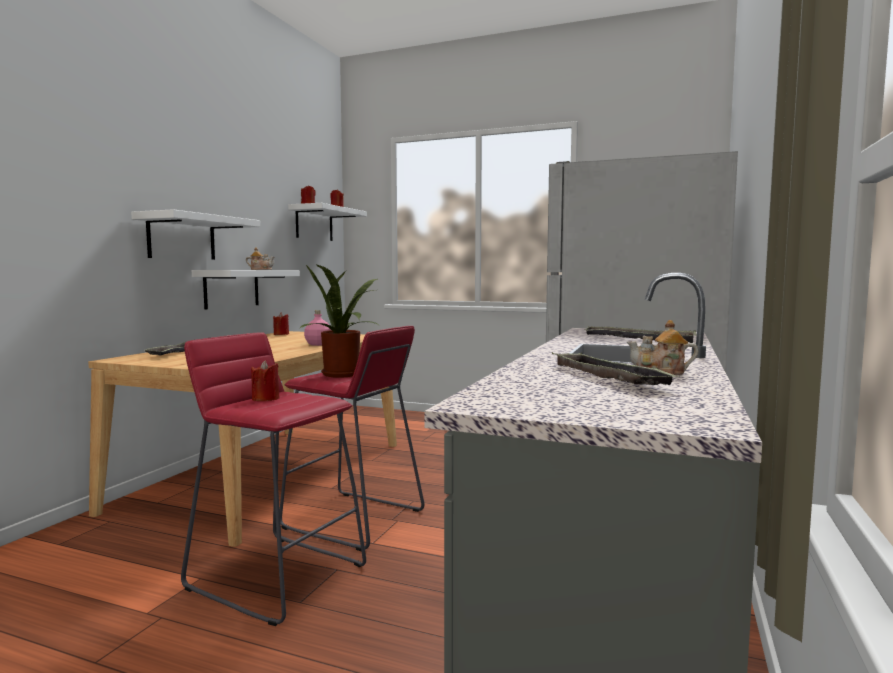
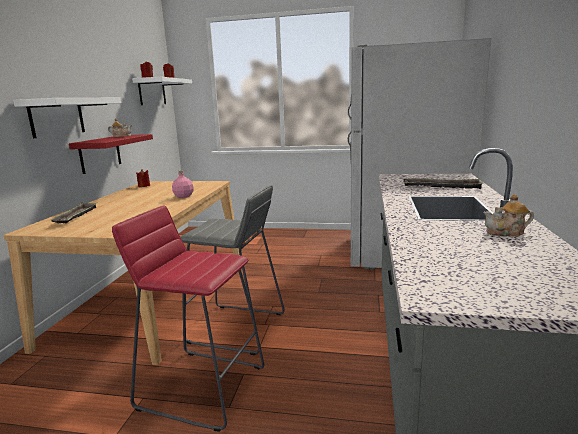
camera: 10 degrees left, 10 degrees up
white shelf [192,270,300,310] -> red shelf [69,134,153,174]
red candle [251,360,280,401] -> none
red stool [280,326,424,551] -> grey stool [180,185,285,355]
potted plant [299,265,378,378] -> none
tray [552,352,680,385] -> none

